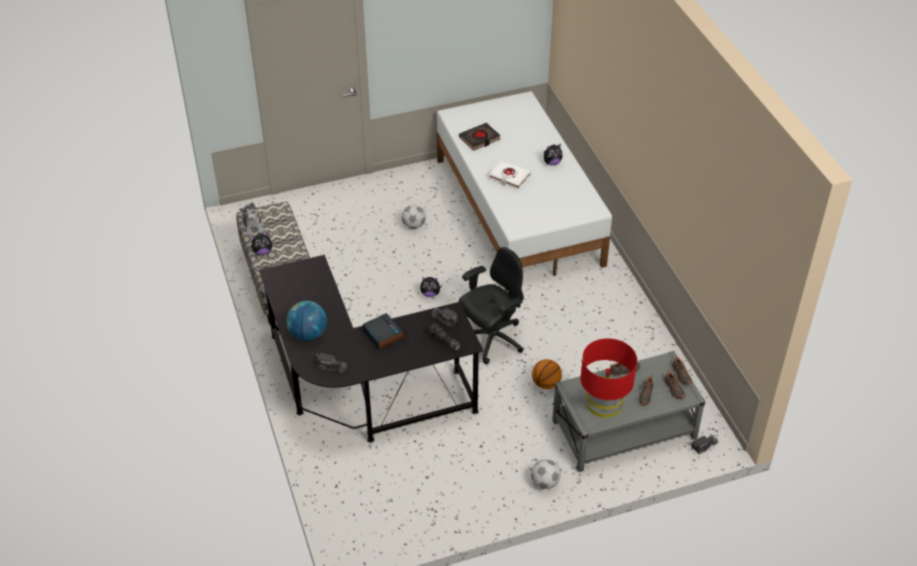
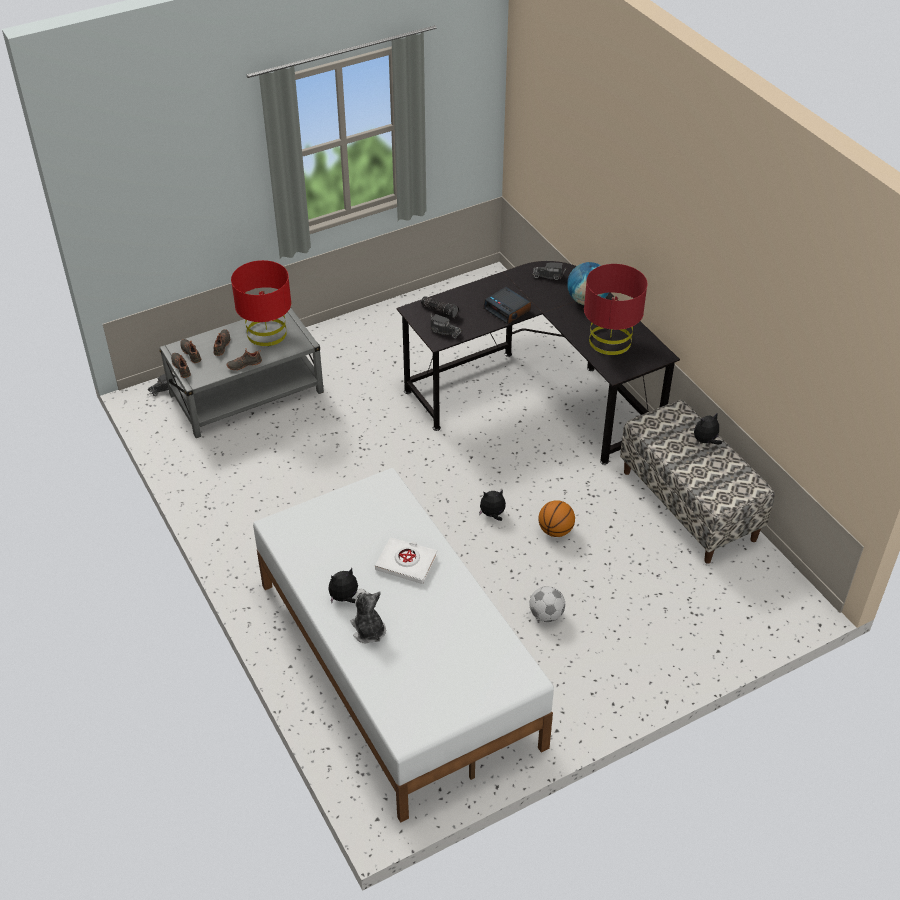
camera: 170 degrees right, 0 degrees up
plush toy [239,203,264,236] -> plush toy moved to [351,589,386,644]
black book [459,123,501,151] -> none
black office chair [459,247,524,364] -> none
football [531,459,561,489] -> none
basketball [532,359,562,389] -> basketball moved to [538,500,575,537]
none -> red table lamp [584,264,648,355]

